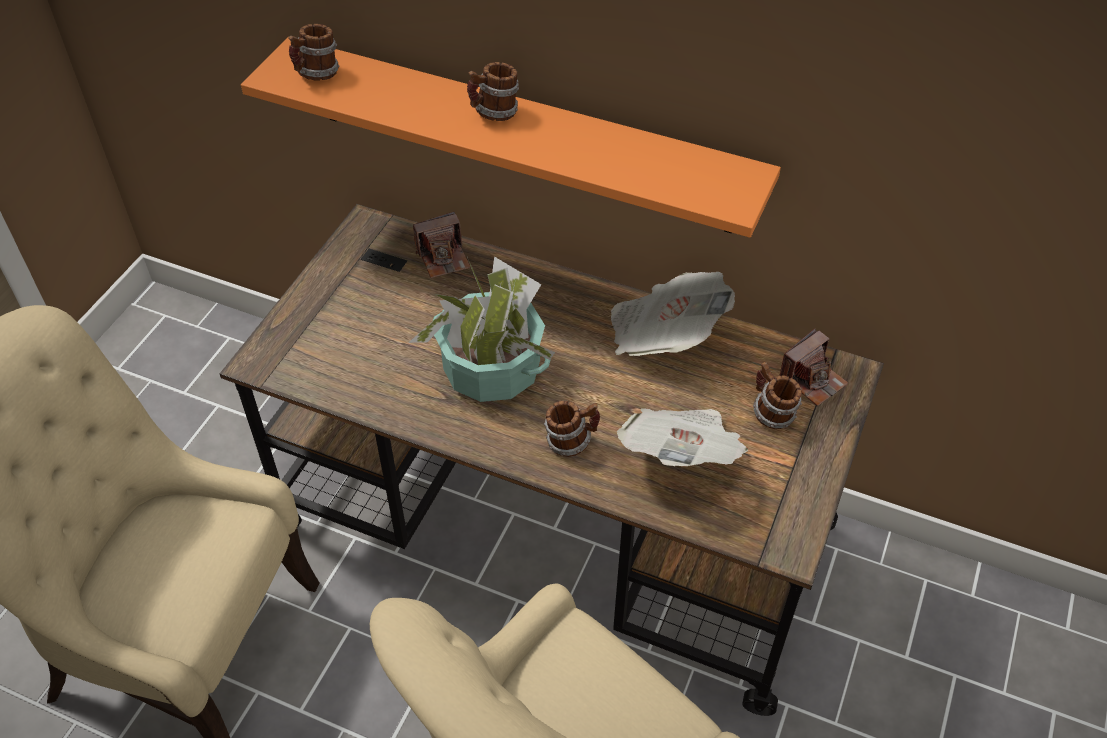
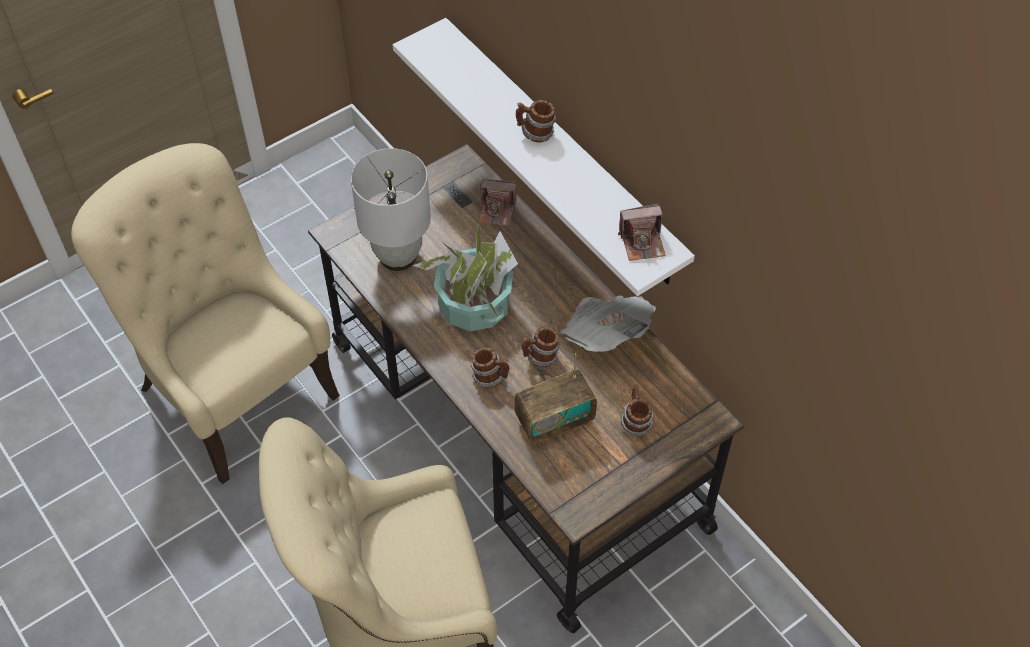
camera: 30 degrees right, 5 degrees up
orange shelf [241,38,781,238] -> white shelf [393,18,695,296]
mug [288,24,339,80] -> mug moved to [522,327,560,367]
newspaper [617,408,748,466] -> radio [514,353,597,445]
camera [779,329,848,406] -> camera moved to [618,203,666,261]
none -> white table lamp [351,148,431,271]

